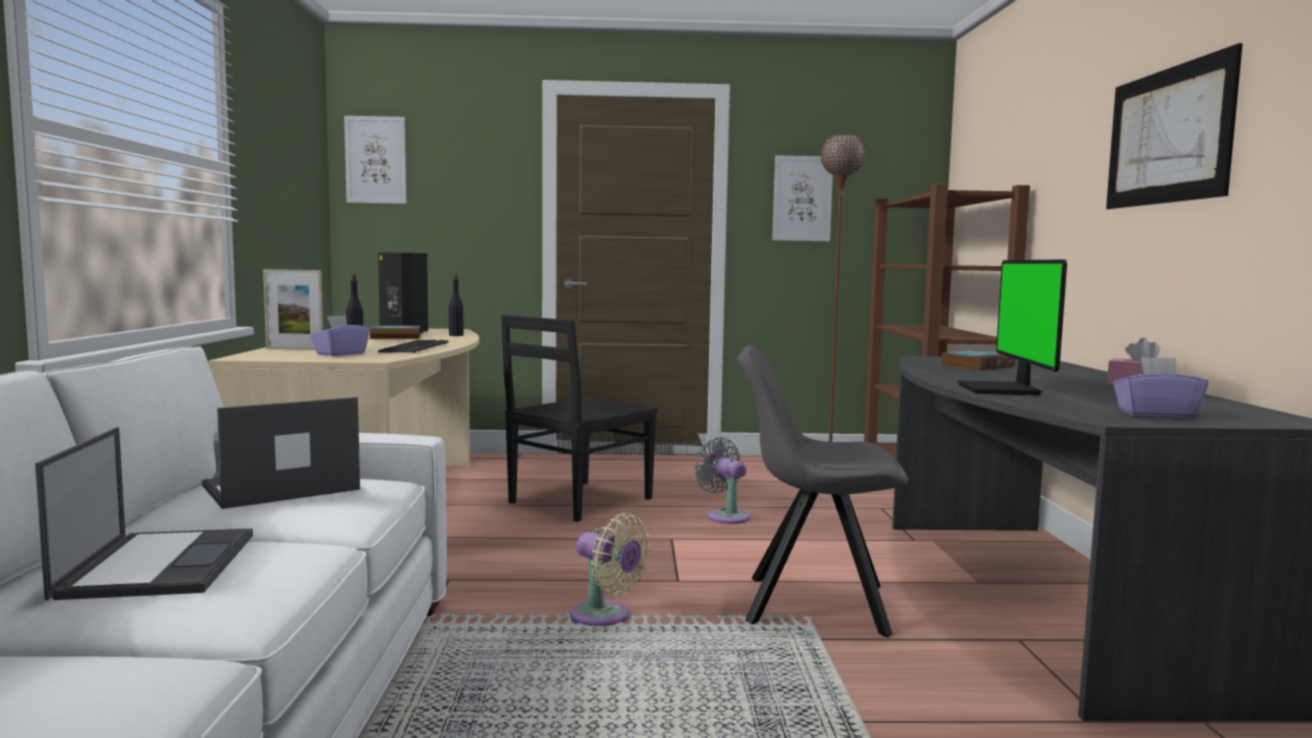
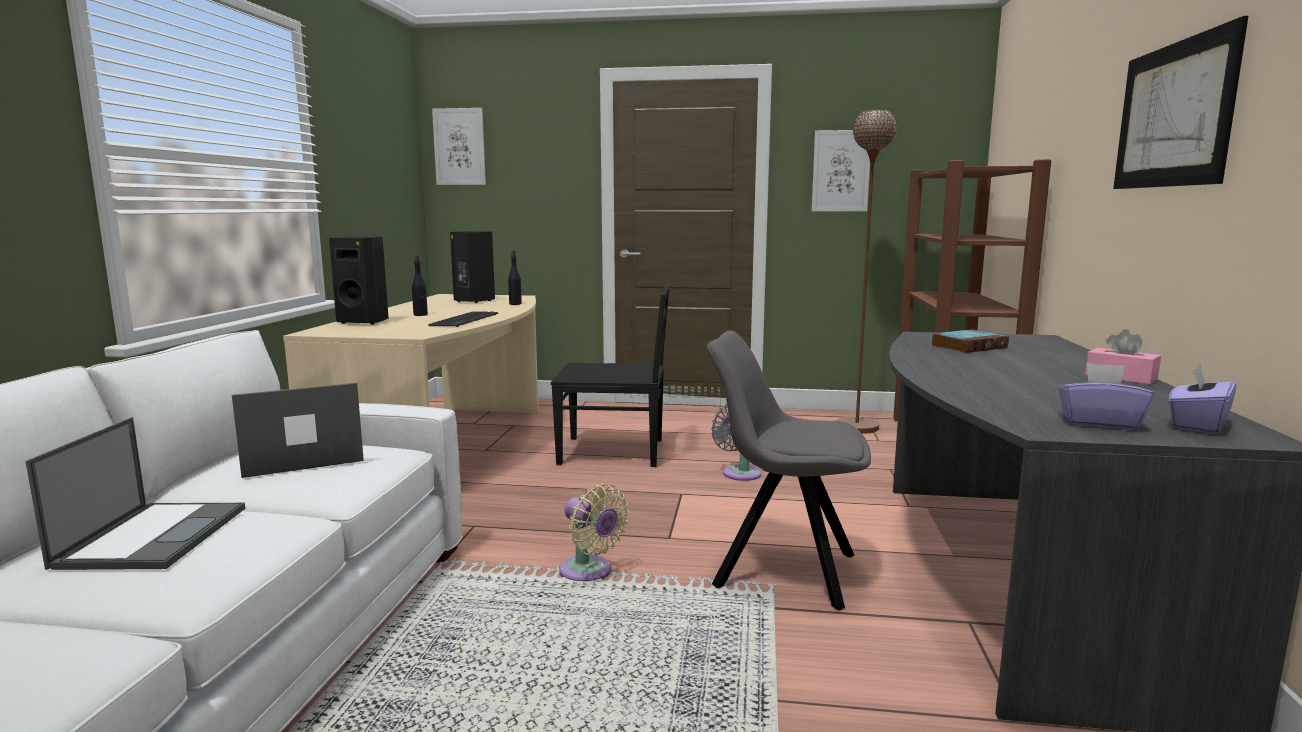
camera: 10 degrees right, 5 degrees up
picture frame [263,269,323,350] -> black speaker [329,236,389,325]
purple tissue box [310,315,370,356] -> purple tissue box moved to [1169,364,1237,434]
book [369,325,421,339] -> none
black chair [501,315,658,522] -> black chair turned 135 degrees counterclockwise [551,285,670,467]
monitor [958,259,1067,395] -> none

